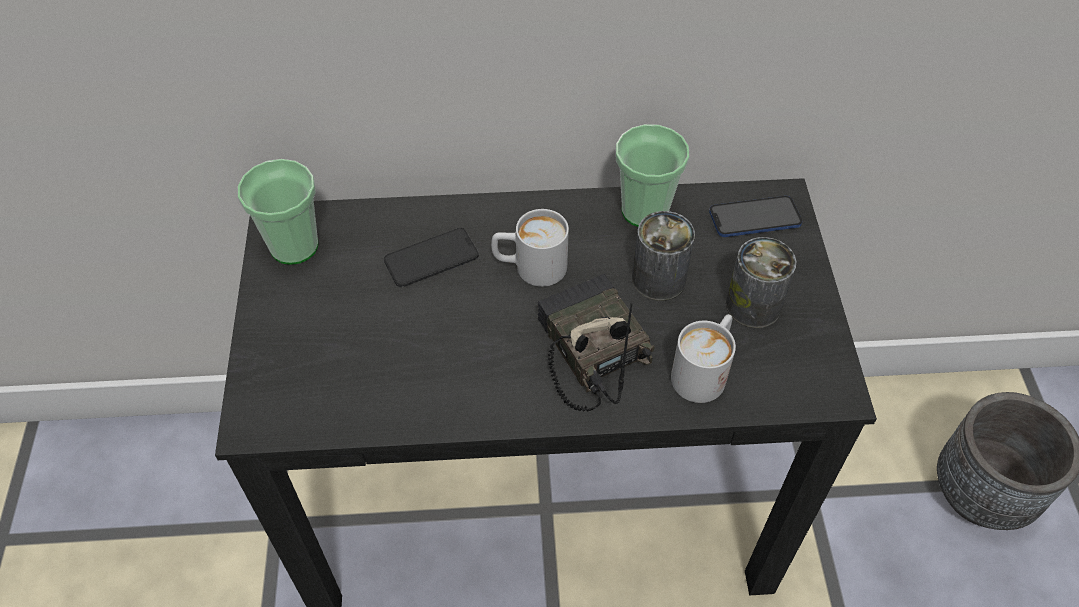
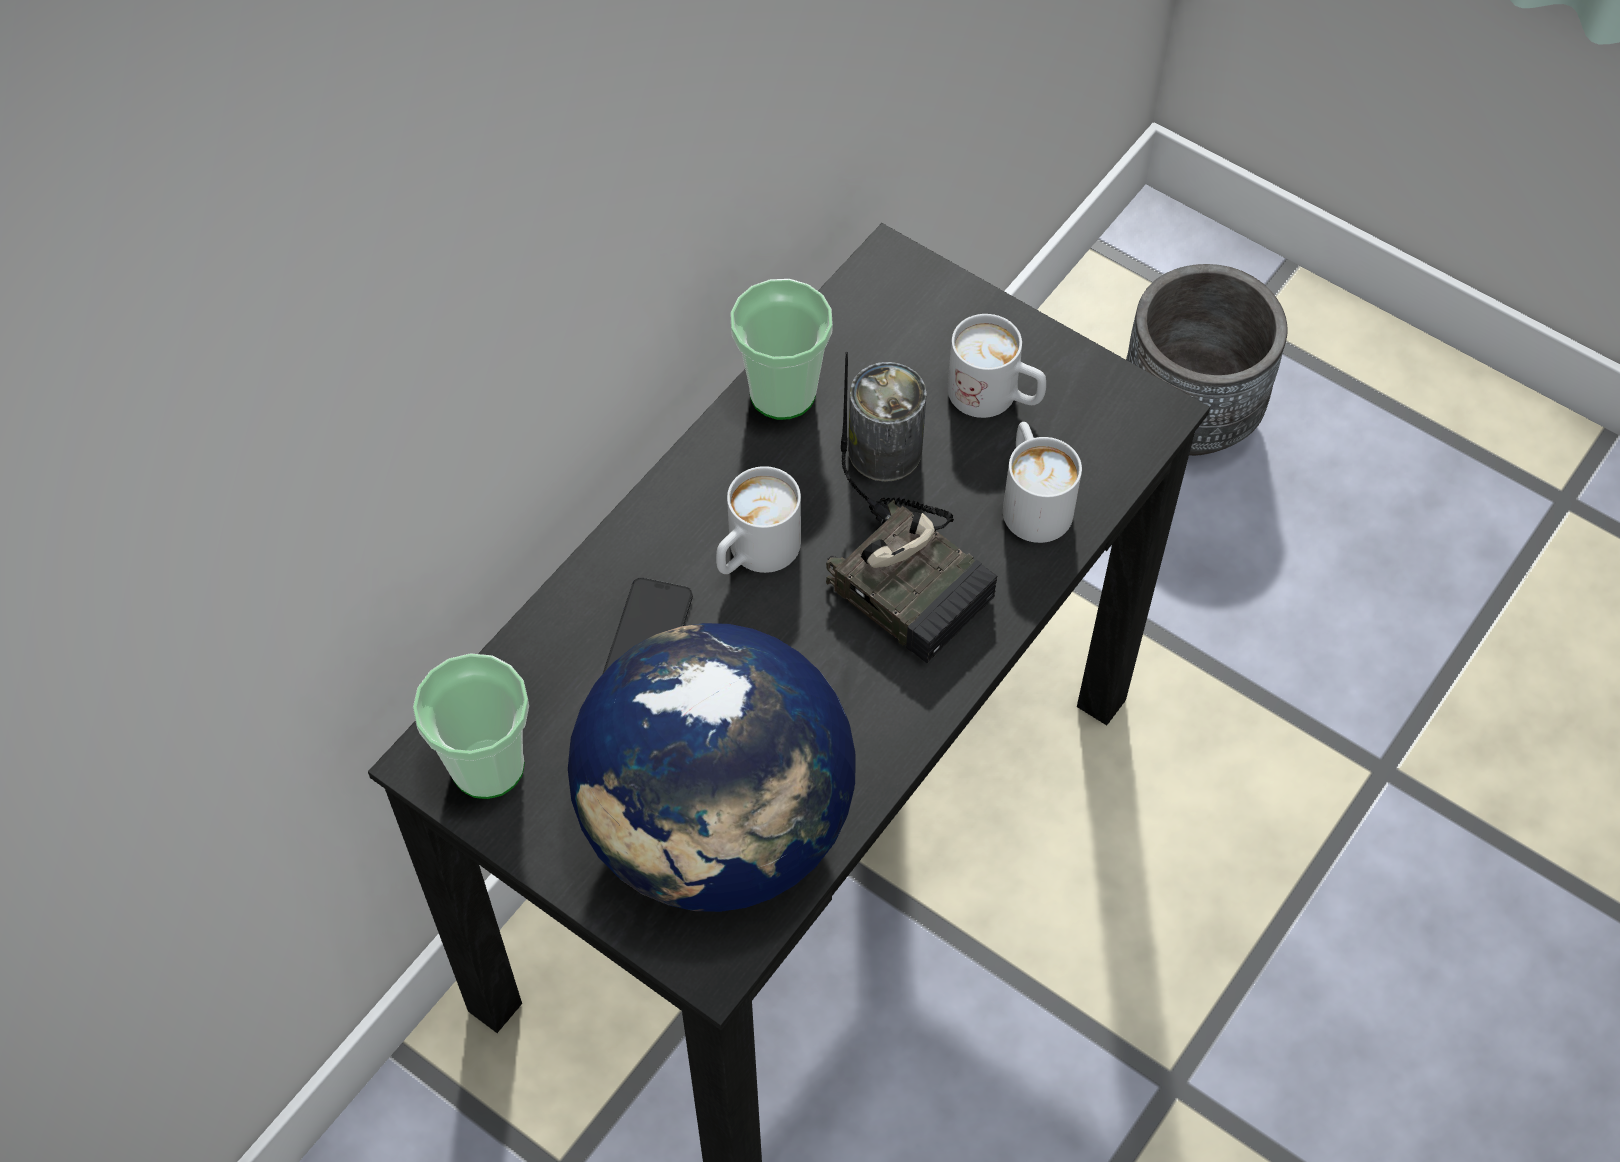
camera: 50 degrees left, 5 degrees up
radio [537,274,655,412] -> radio turned 150 degrees counterclockwise [826,352,997,663]
phone [709,196,802,237] -> none
can [726,237,796,328] -> white mug [948,314,1046,418]
none -> globe [568,623,856,912]

